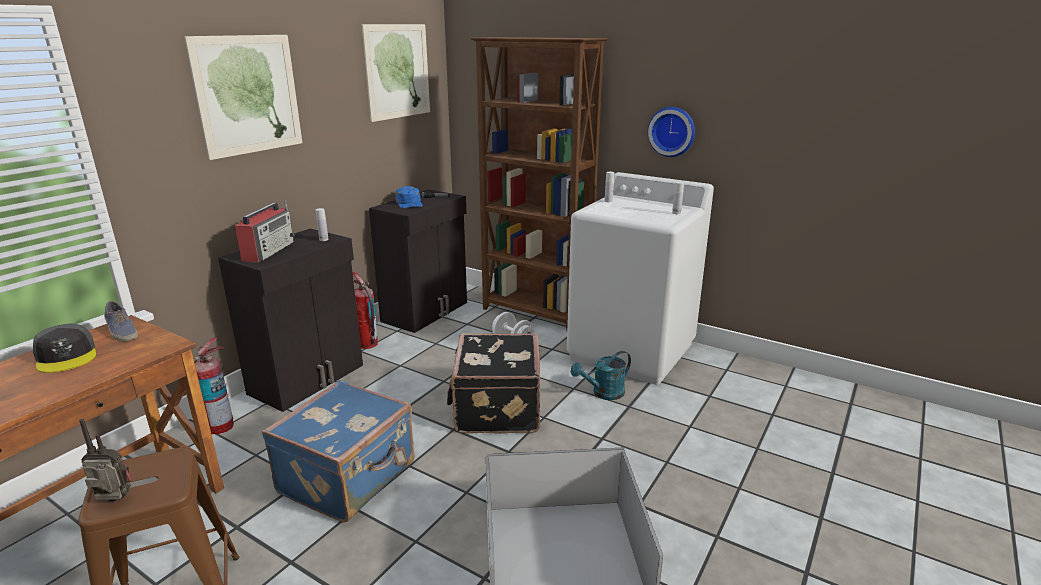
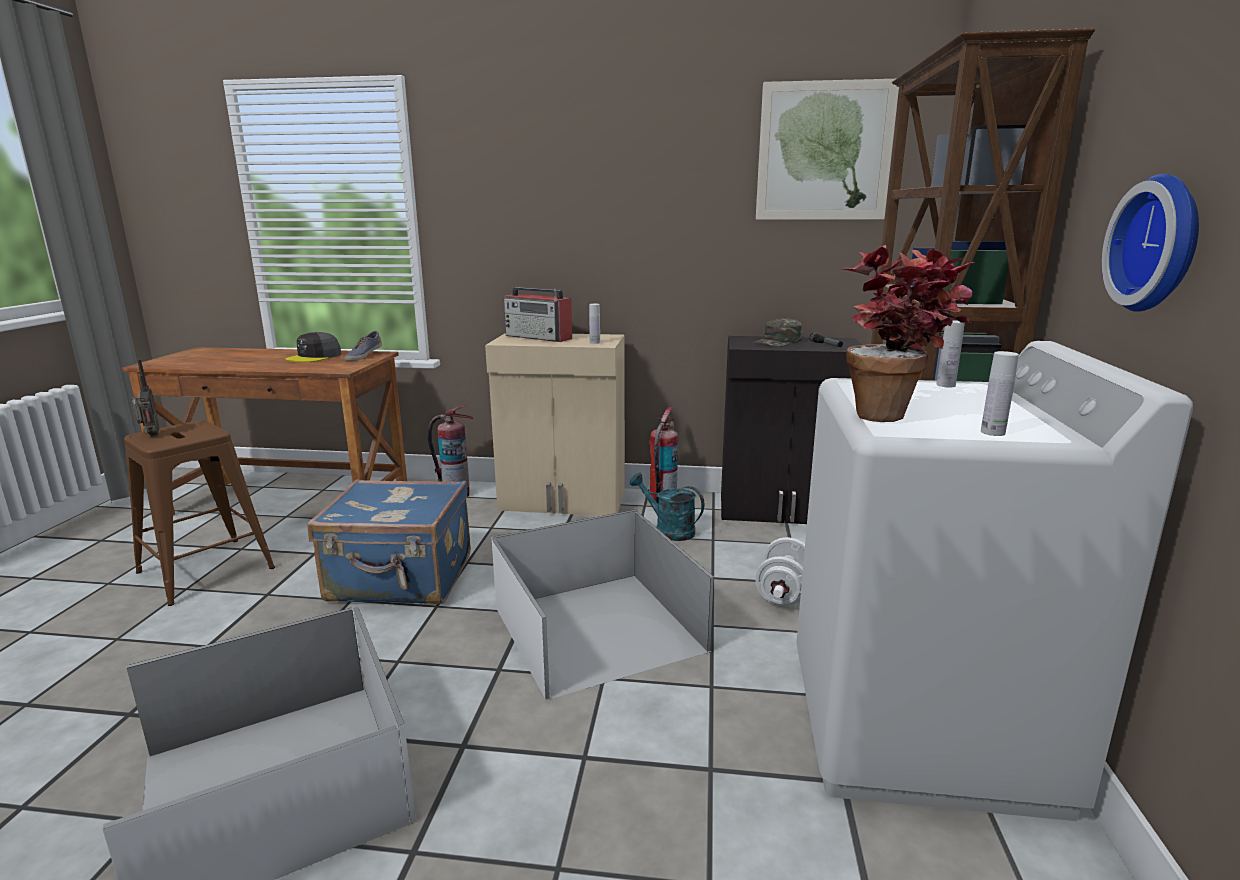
camera: 65 degrees right, 5 degrees down
picture [184,35,302,160] -> none
black cabinet [218,228,363,412] -> beige cabinet [485,333,625,516]
radio [234,200,295,263] -> radio turned 45 degrees clockwise [504,287,572,342]
blue cap [396,186,423,208] -> green cap [753,319,802,347]
black suitcase [447,333,540,434] -> white storage box [492,509,714,700]
turquoise watering can [571,351,631,400] -> turquoise watering can moved to [629,473,704,541]
none -> potted plant [842,245,974,422]

